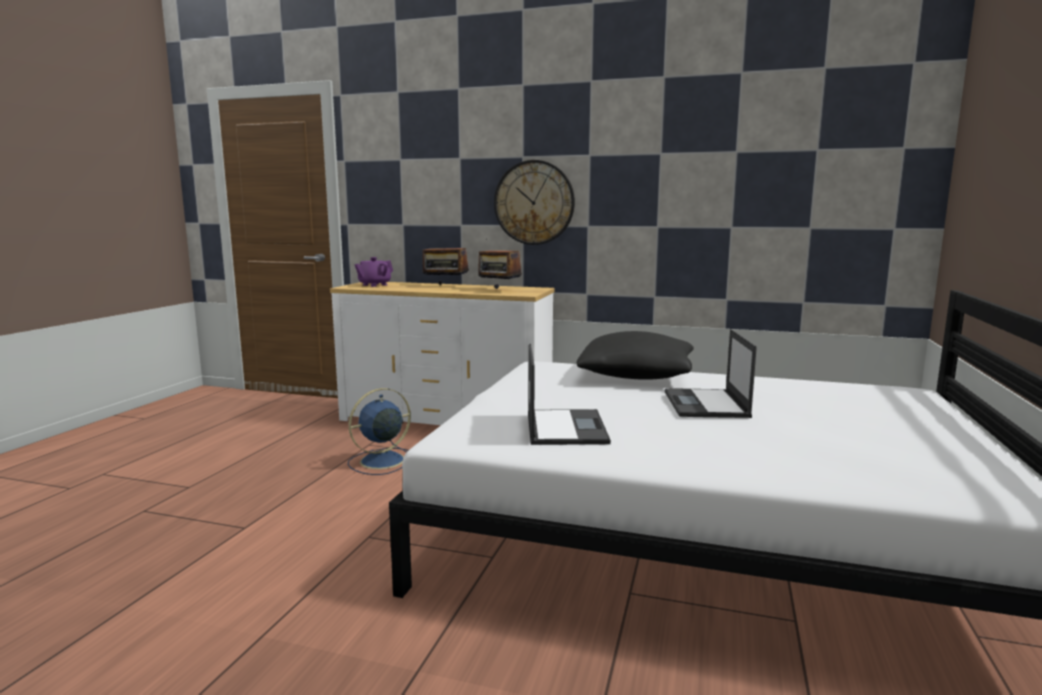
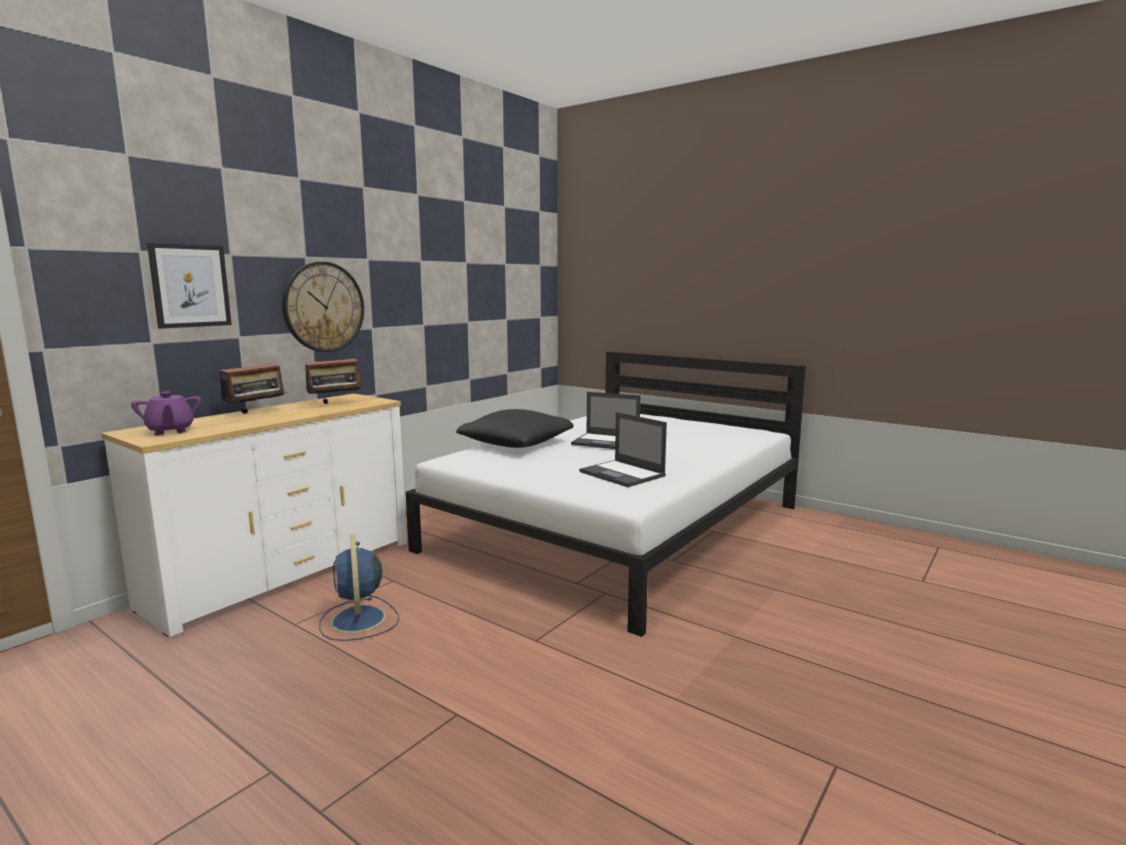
camera: 70 degrees left, 0 degrees up
laptop [528,344,611,445] -> laptop turned 150 degrees counterclockwise [579,412,667,487]
none -> picture [147,243,232,329]

